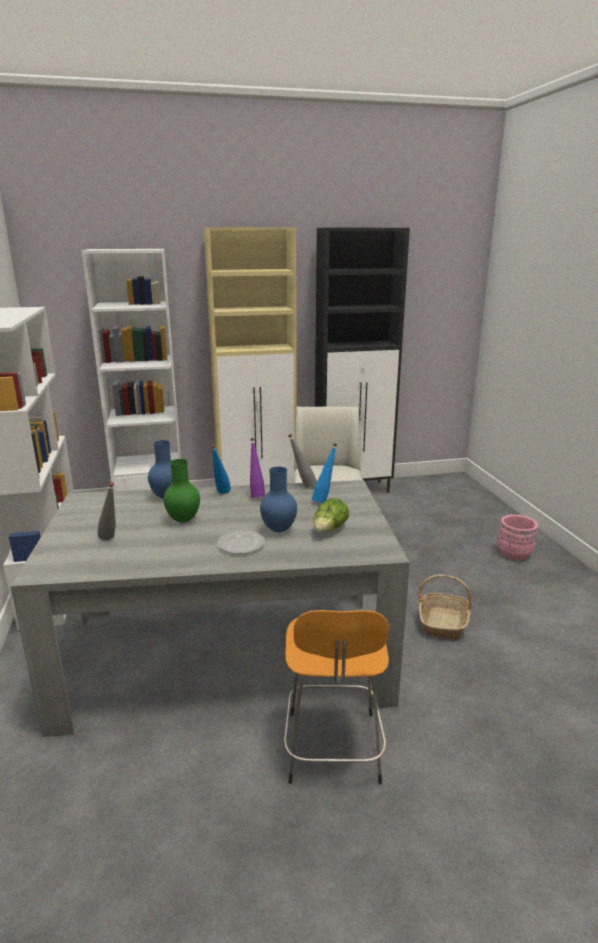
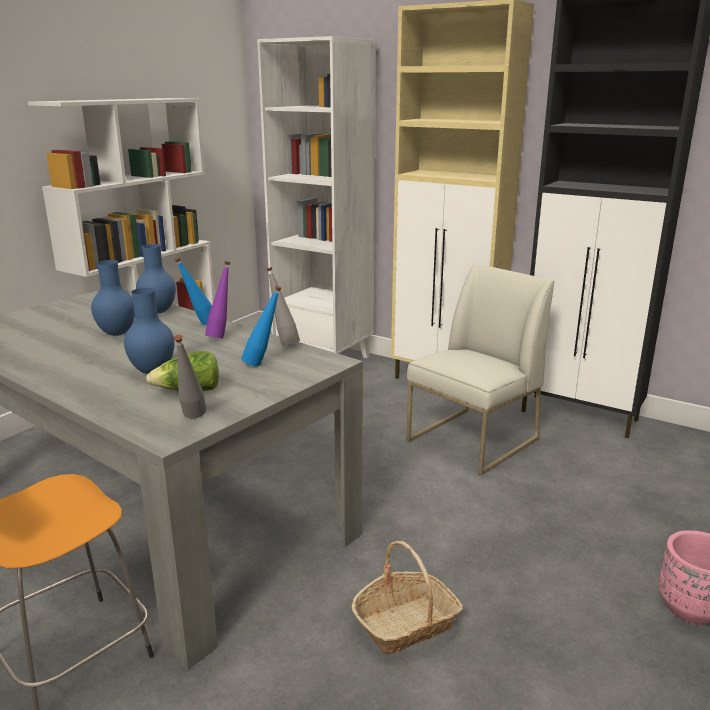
camera: 45 degrees right, 0 degrees up
grey bottle [97,482,116,540] -> grey bottle moved to [174,335,206,419]
green vase [163,459,200,523] -> blue vase [91,260,135,336]
plate [218,530,265,554] -> none

